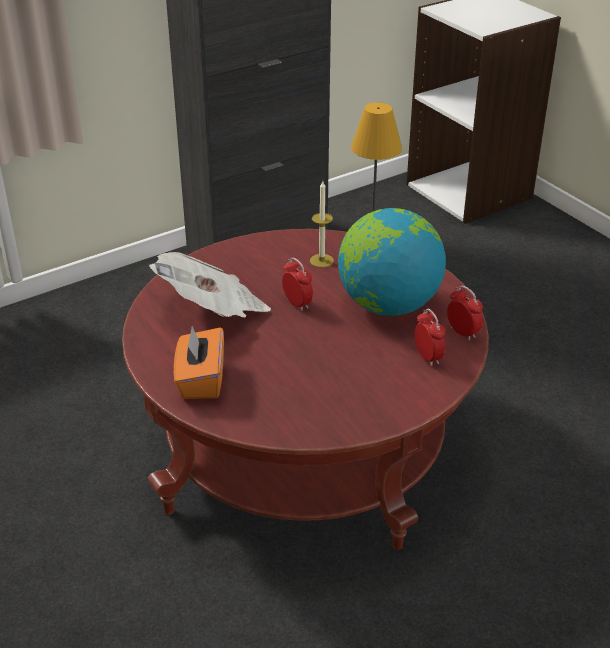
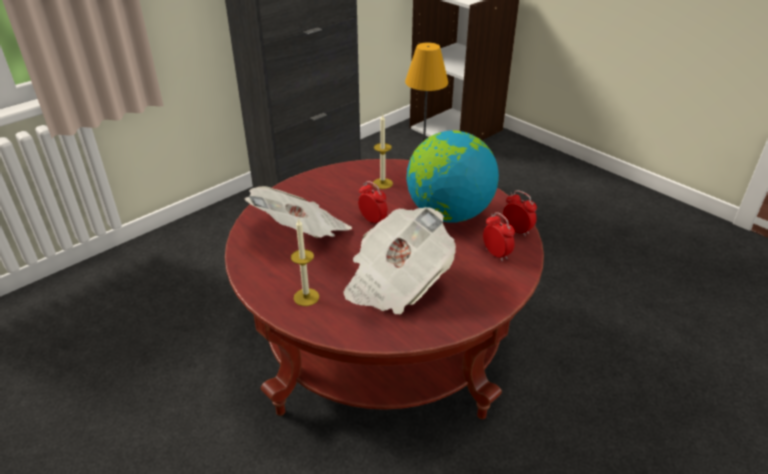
camera: 10 degrees left, 0 degrees up
orange tissue box [174,326,224,399] -> candle [291,218,319,306]
none -> newspaper [343,207,456,314]

